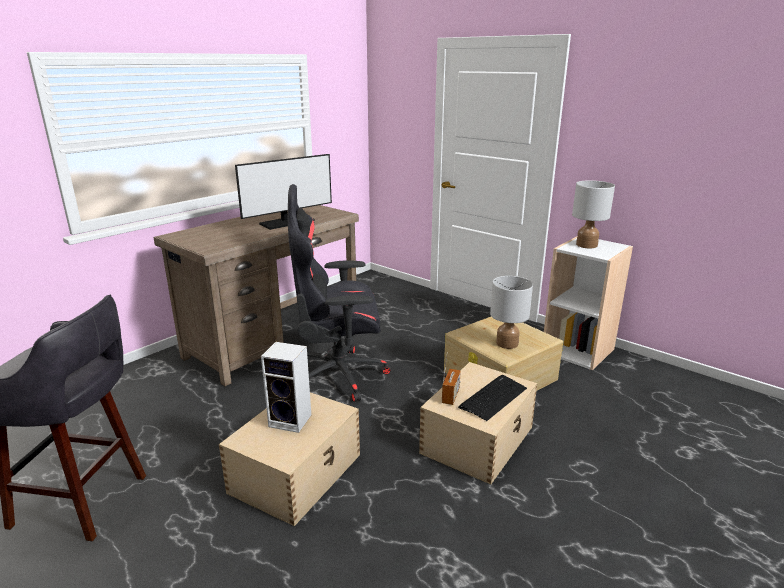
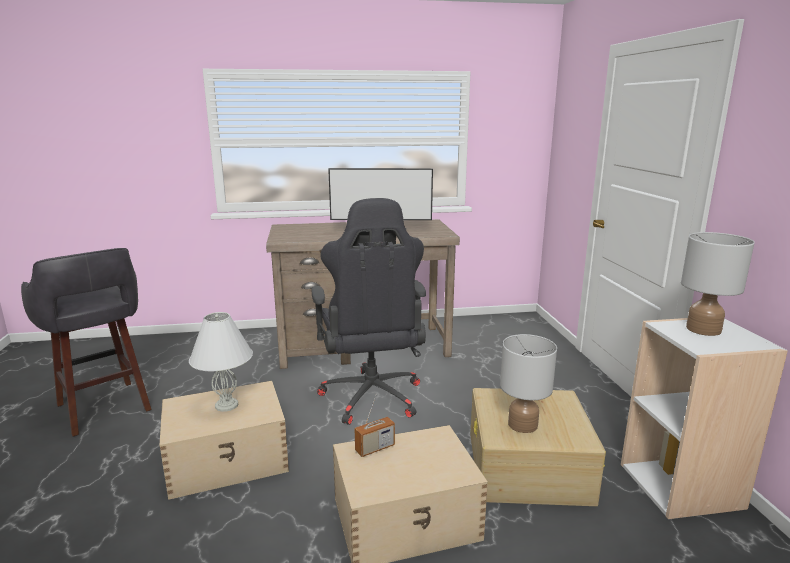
camera: 40 degrees right, 5 degrees down
speaker [261,342,311,433] -> white table lamp [189,312,253,412]
black office chair [288,184,391,402] -> black office chair turned 135 degrees counterclockwise [312,198,426,425]
keyboard [458,375,527,421] -> none

